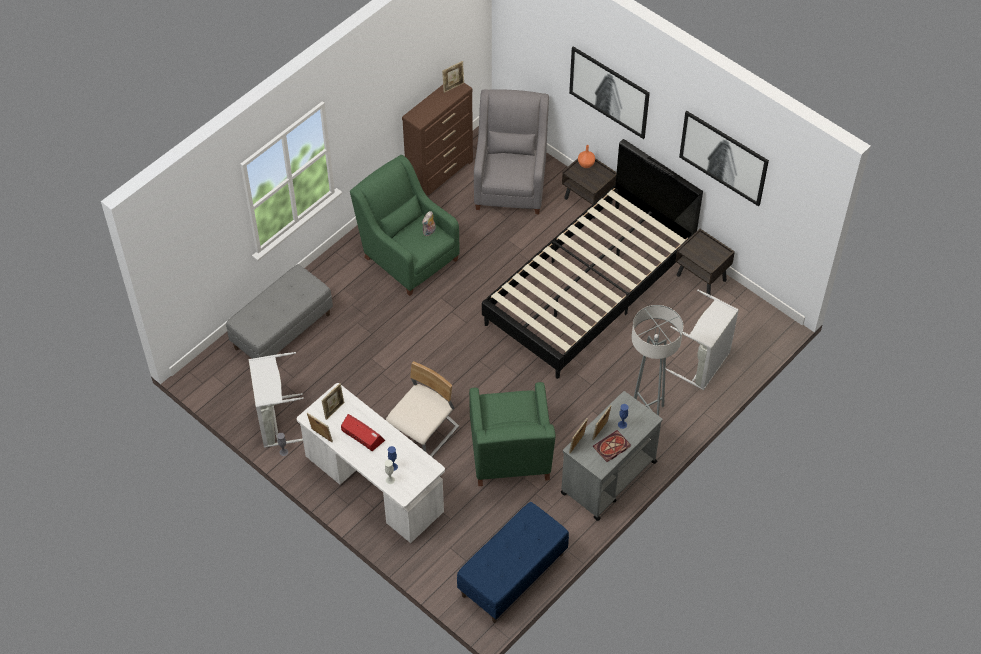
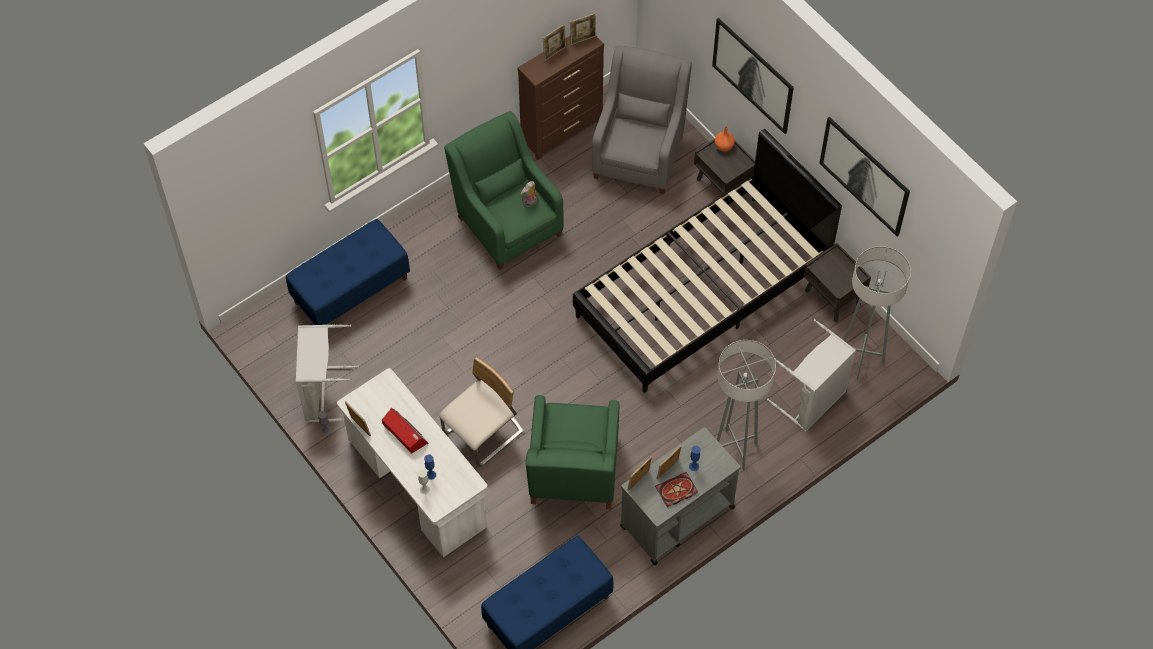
camera: 10 degrees right, 5 degrees up
grey bench [226,264,333,359] -> blue bench [286,219,410,325]
picture frame [321,383,344,420] -> picture frame moved to [543,24,566,61]
none -> grey floor lamp [844,246,911,380]

